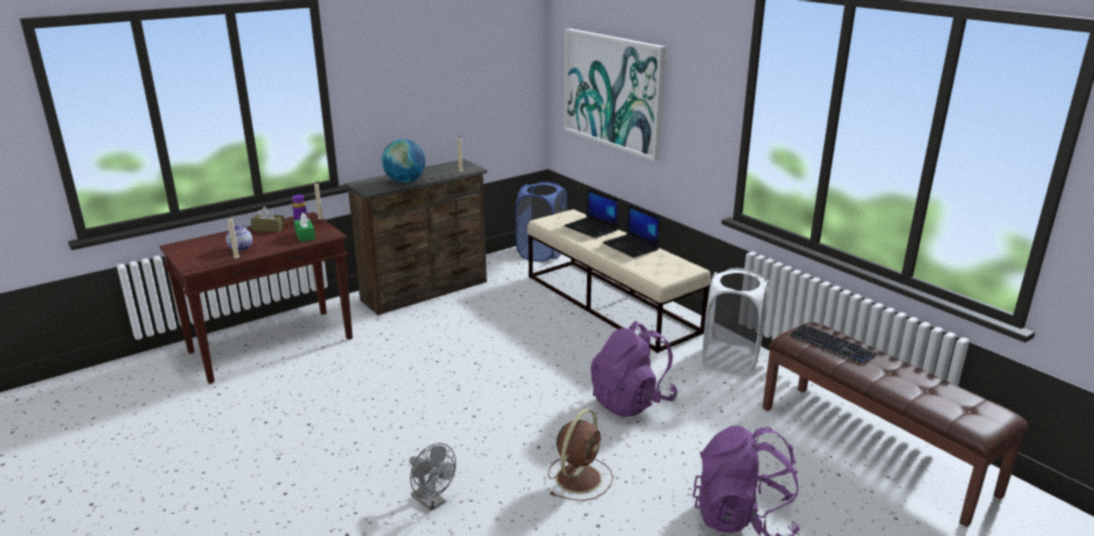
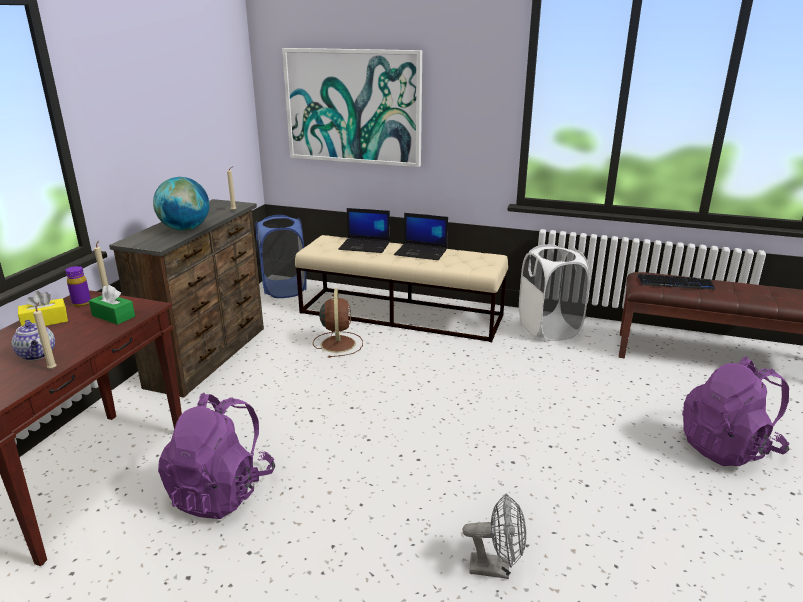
camera: 35 degrees left, 0 degrees up
brown tissue box [251,206,285,232] -> yellow tissue box [18,291,68,326]
brown fan [548,409,613,501] -> brown fan moved to [313,288,363,358]
purple backpack [591,321,678,417] -> purple backpack moved to [158,393,275,519]

